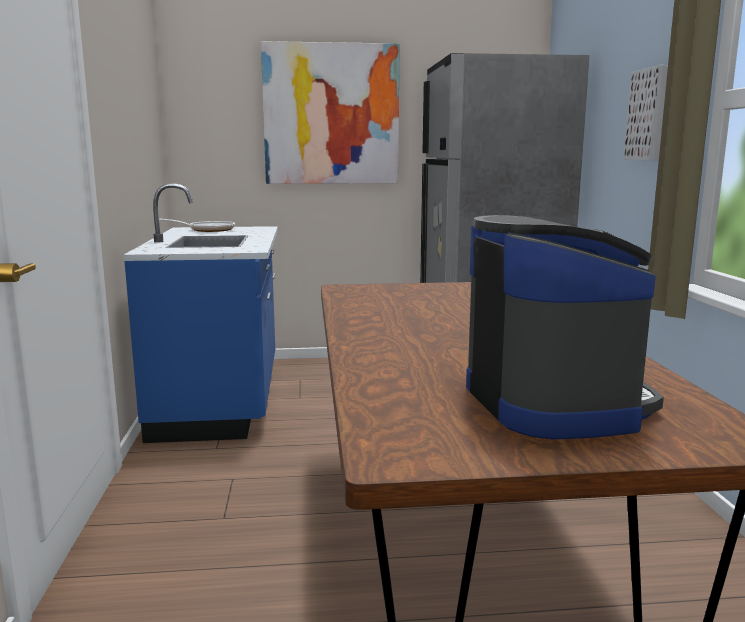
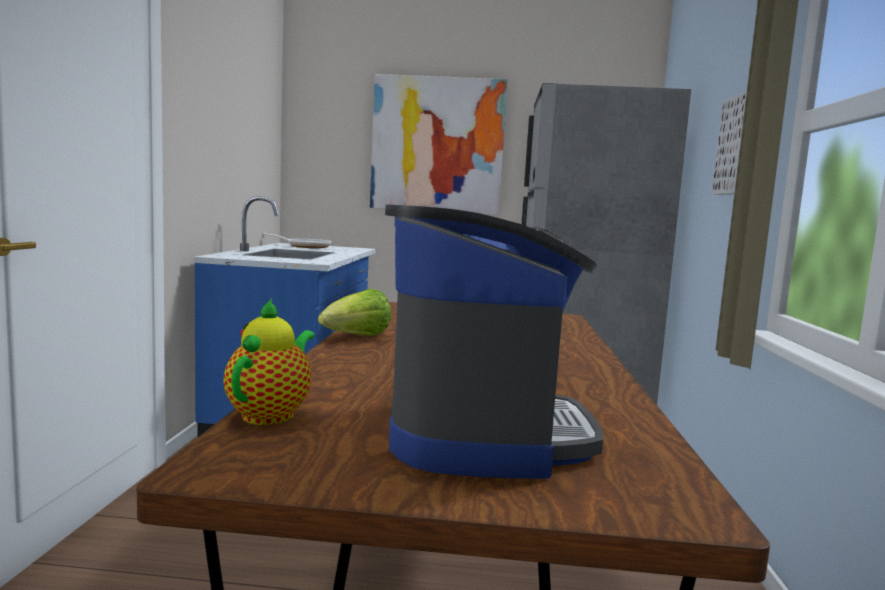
camera: 10 degrees right, 5 degrees down
none -> teapot [223,298,315,425]
none -> lettuce [318,288,391,336]

